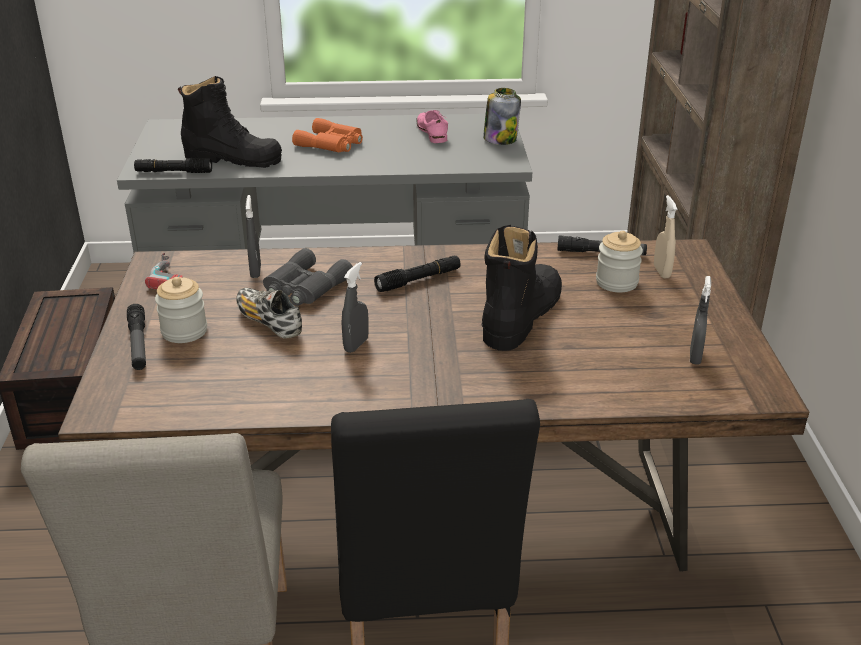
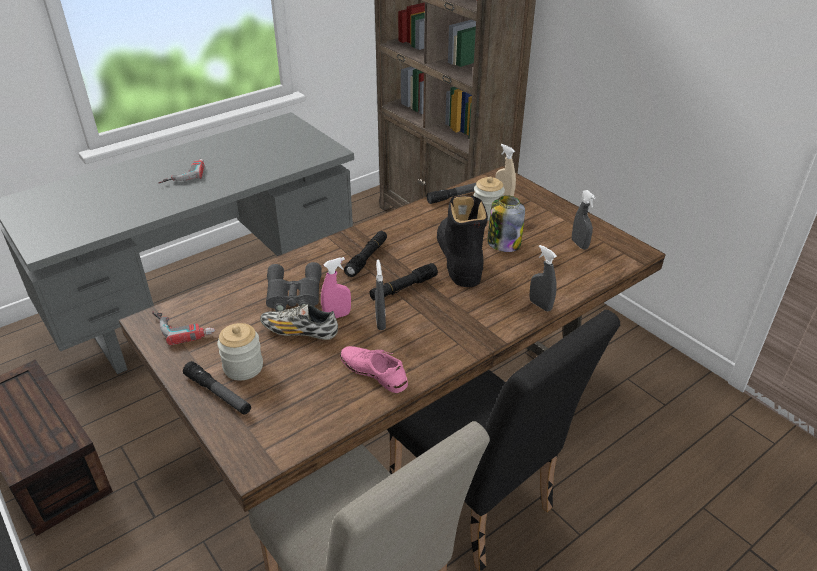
camera: 35 degrees left, 5 degrees up
black flashlight [134,158,212,173] -> black flashlight moved to [369,263,438,301]
black boot [178,76,282,168] -> none
grey spray bottle [246,195,261,278] -> grey spray bottle moved to [530,245,557,311]
orange binoculars [292,118,363,152] -> power drill [158,159,204,183]
pink shoe [416,110,448,143] -> pink shoe moved to [340,346,408,393]
jar [483,88,521,145] -> jar moved to [487,195,525,252]
none -> pink spray bottle [321,257,351,318]

